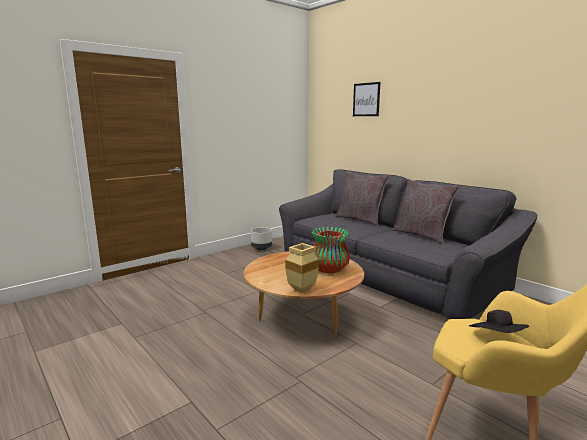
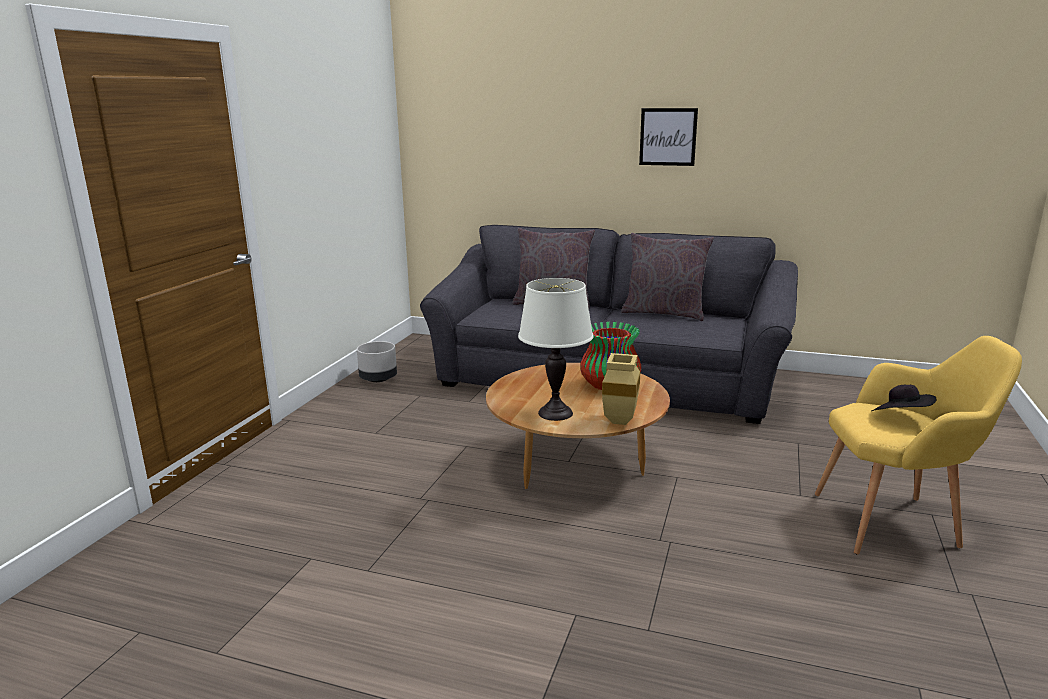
camera: 30 degrees left, 5 degrees up
picture [353,82,380,116] -> picture moved to [639,108,698,166]
none -> white table lamp [518,278,594,421]

